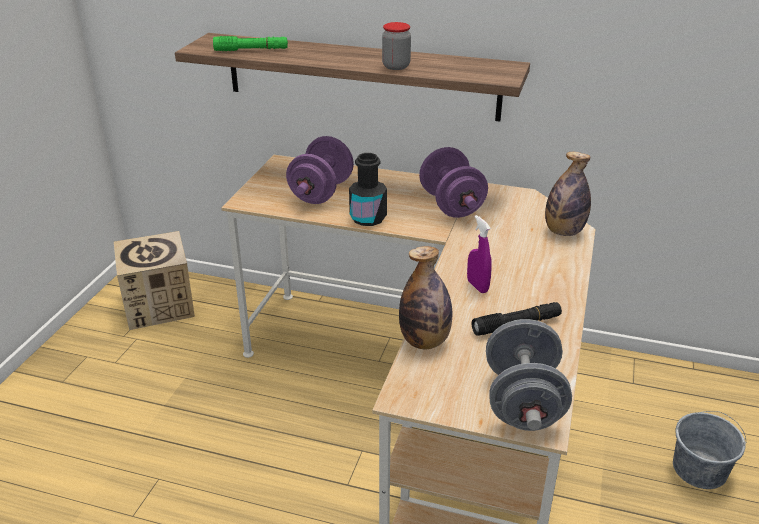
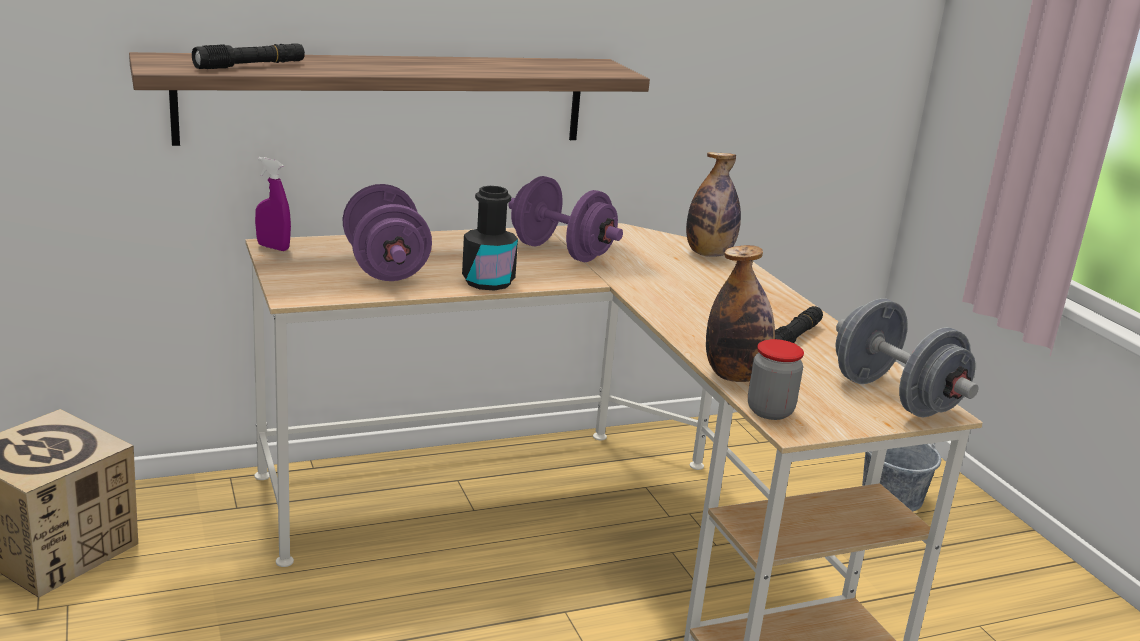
camera: 40 degrees left, 10 degrees down
green flashlight [213,36,288,51] -> black flashlight [192,43,305,69]
jar [382,22,411,70] -> jar moved to [748,339,804,420]
purple spray bottle [467,215,492,293] -> purple spray bottle moved to [255,157,291,251]

